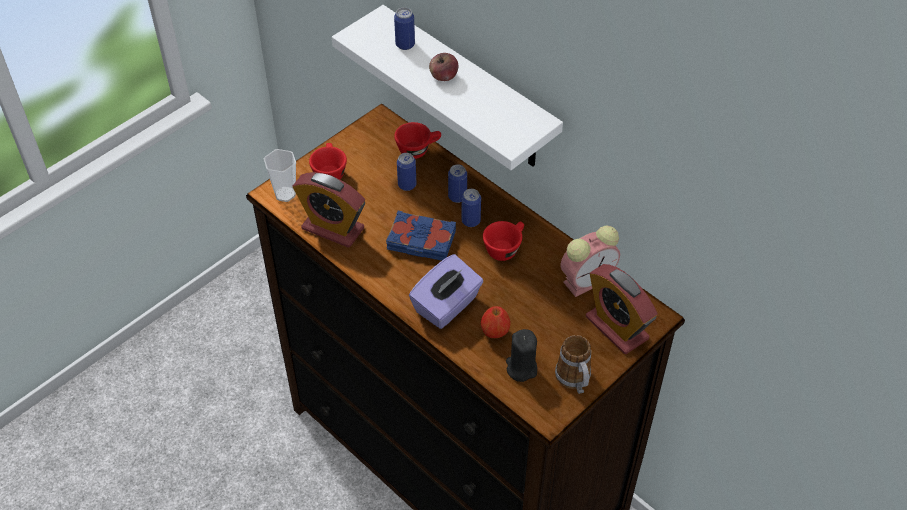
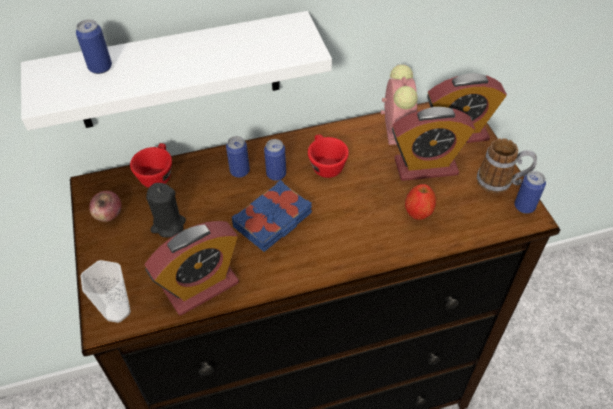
camera: 60 degrees left, 0 degrees up
red cup [309,143,347,179] -> none
can [397,153,416,191] -> can moved to [514,171,546,214]
purple tissue box [409,254,484,329] -> none
apple [429,53,458,81] -> apple moved to [89,191,122,222]
black candle [506,329,537,382] -> black candle moved to [146,183,186,237]
none -> alarm clock [392,107,475,181]

